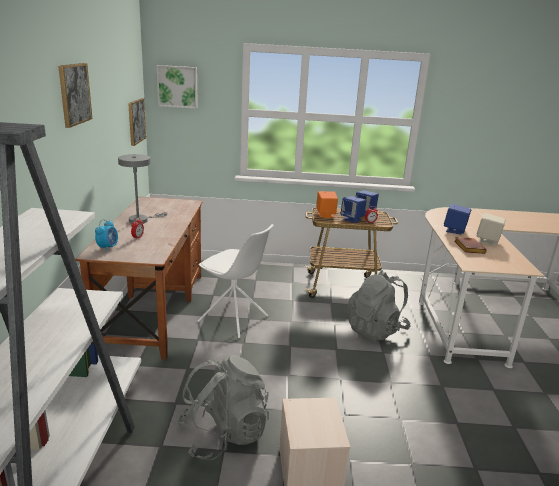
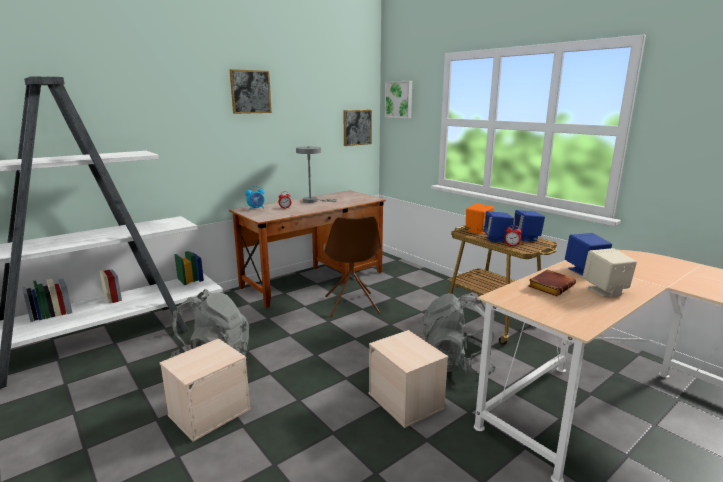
camera: 50 degrees right, 5 degrees down
white chair [197,224,274,338] -> brown chair [323,215,381,317]
none -> beige storage box [369,330,448,428]

